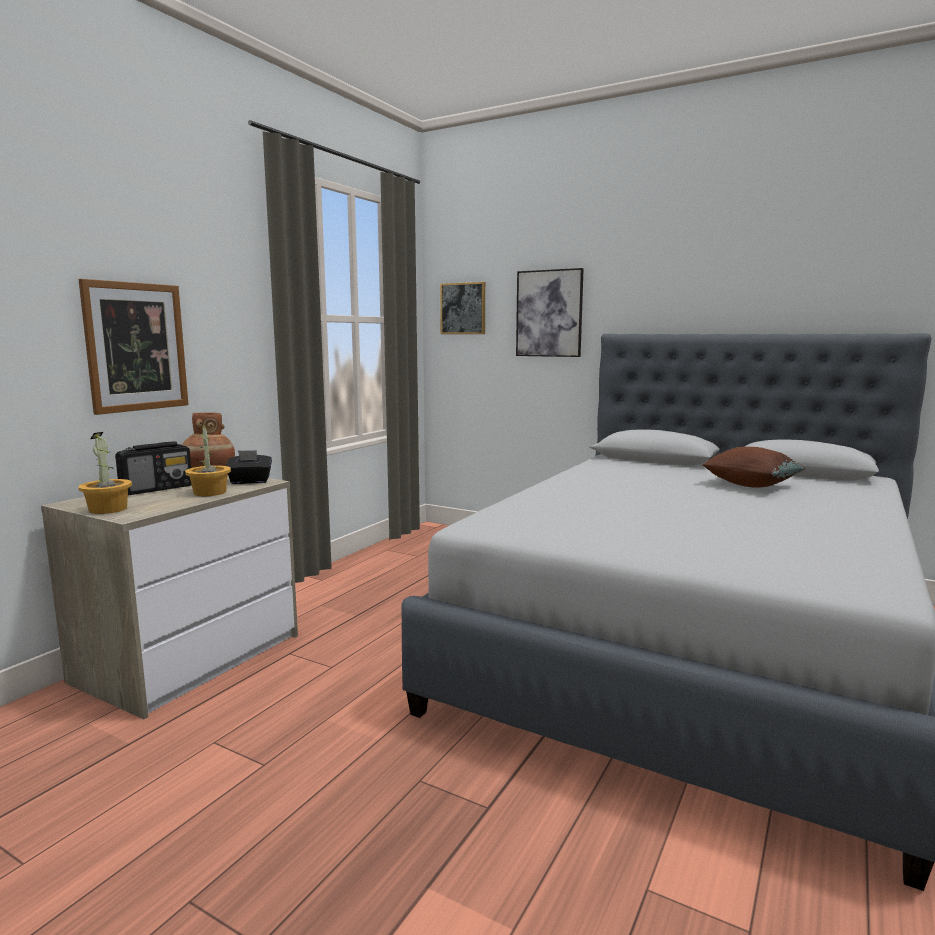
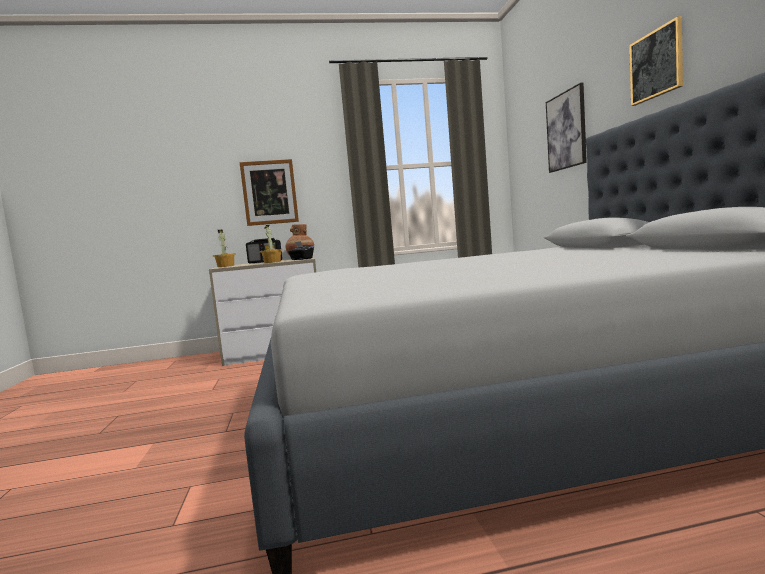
camera: 50 degrees right, 5 degrees down
picture [440,282,485,334] -> picture moved to [629,16,683,106]
brown pillow [703,447,806,488] -> none

